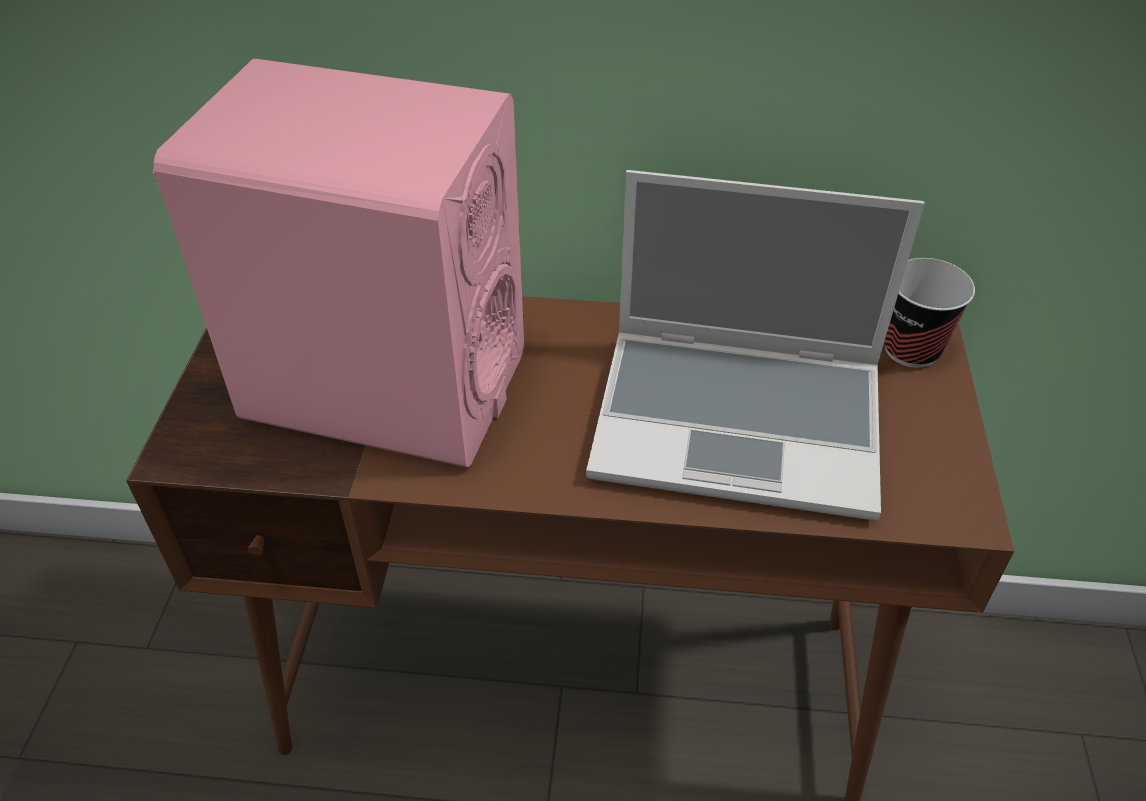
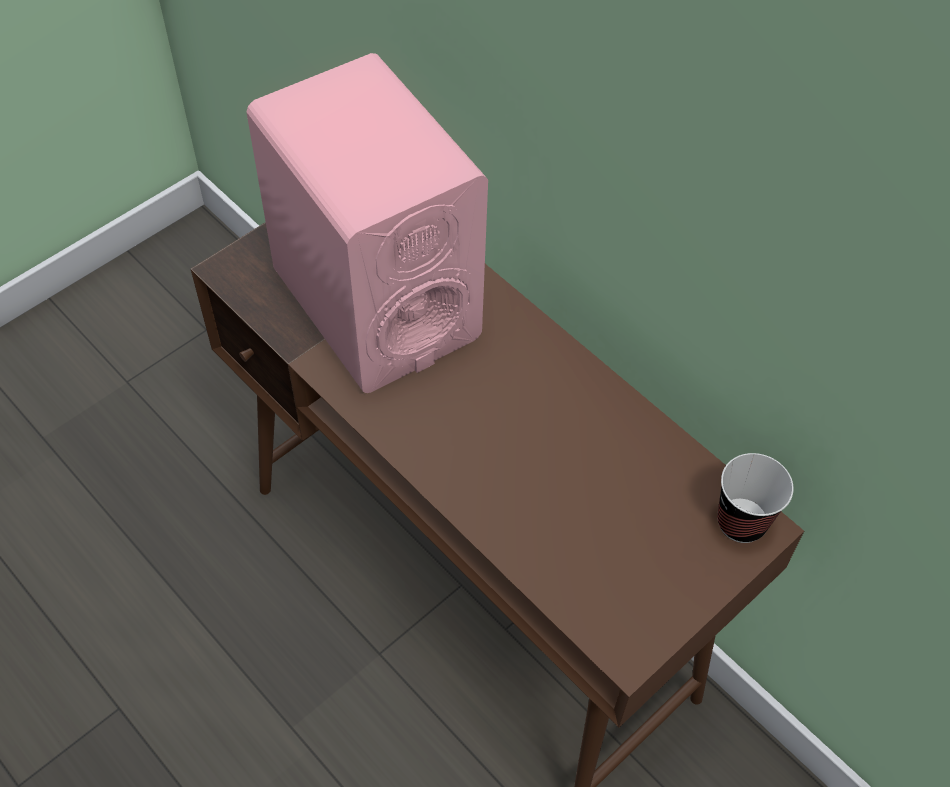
camera: 40 degrees right, 10 degrees up
laptop [586,170,925,520] -> none

